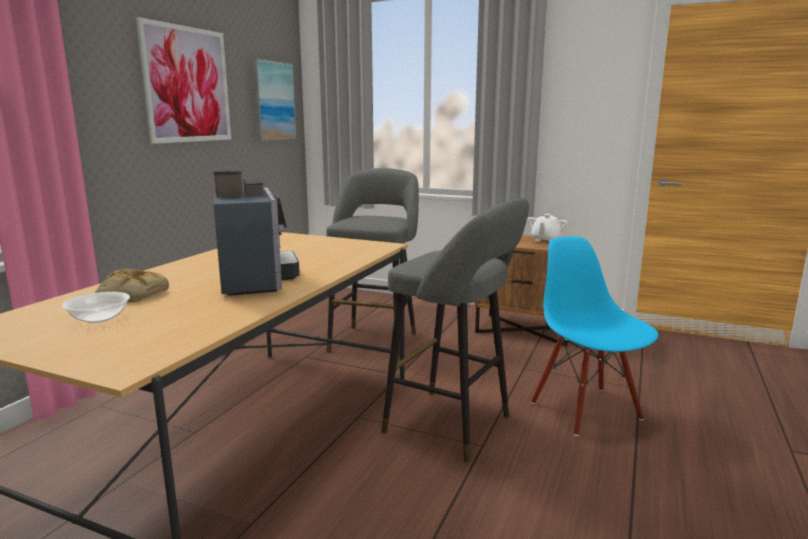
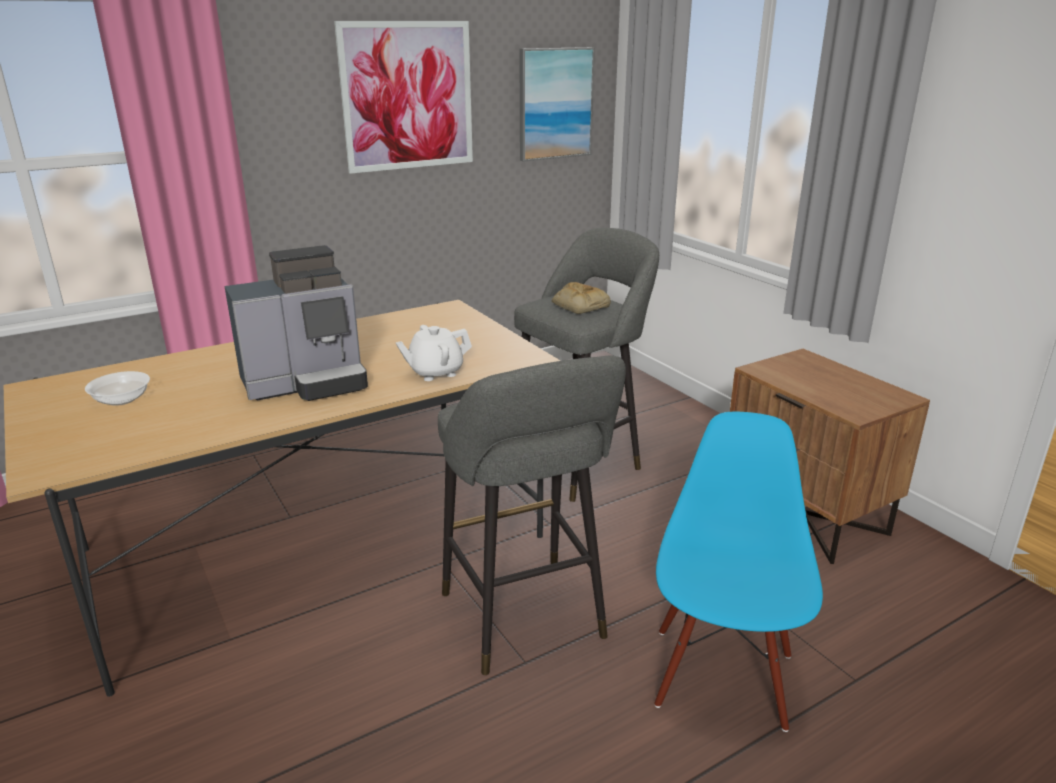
camera: 35 degrees right, 10 degrees up
bread [95,269,169,302] -> bread moved to [552,282,611,314]
coffee machine [213,167,300,296] -> coffee machine turned 45 degrees clockwise [224,245,368,401]
white teapot [527,214,567,243] -> white teapot moved to [396,325,472,381]

